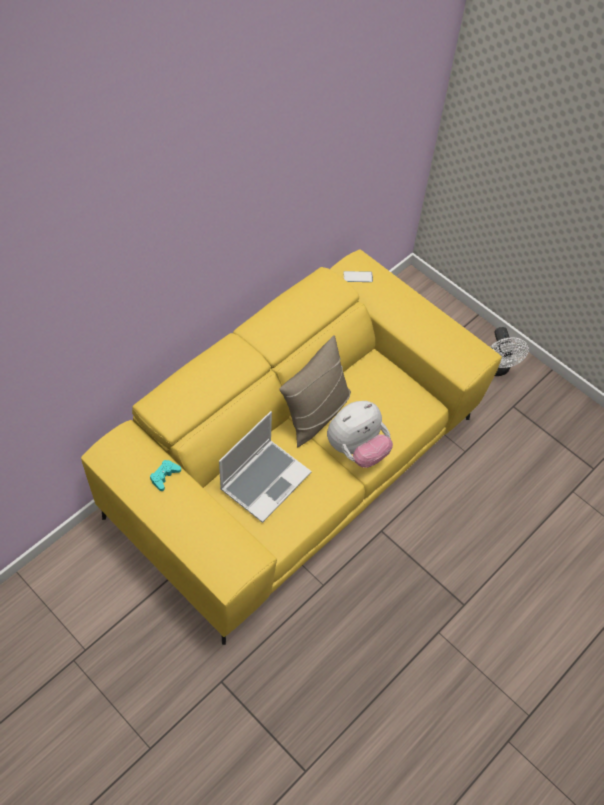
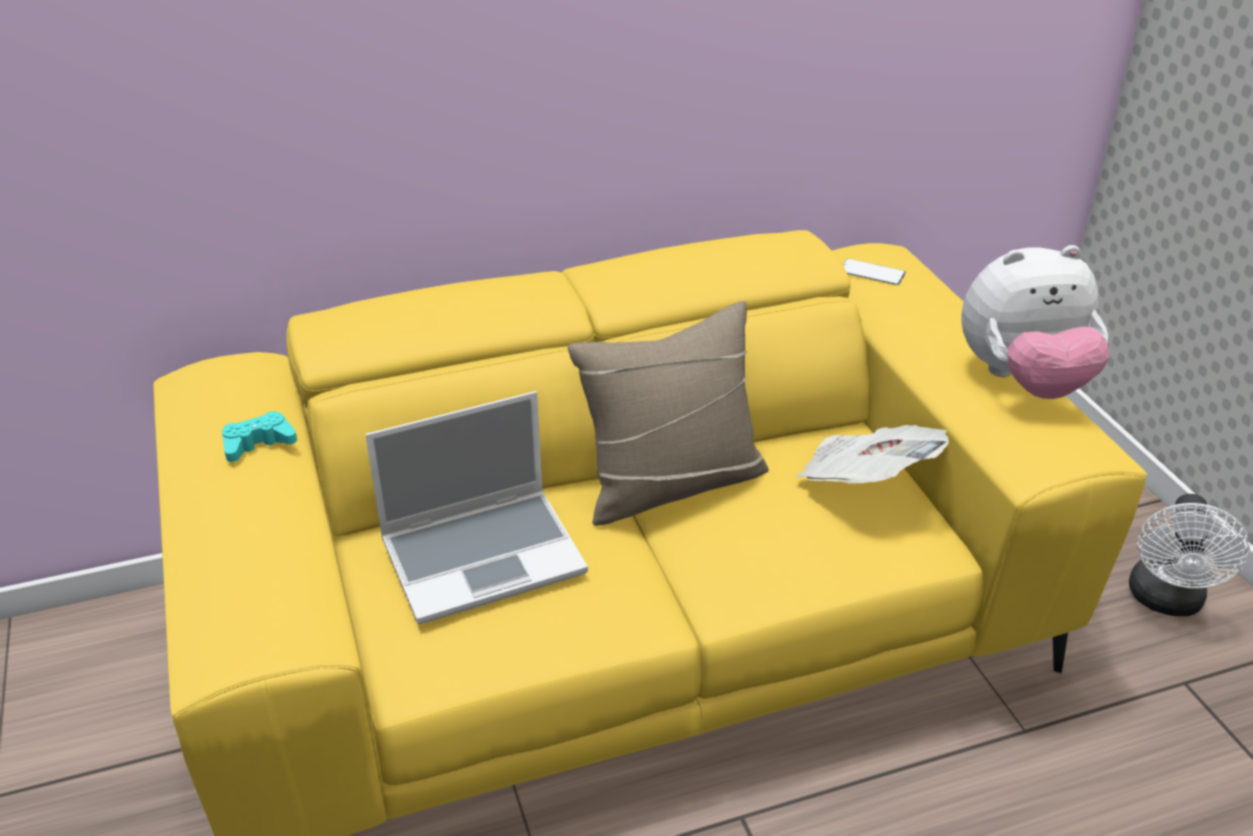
camera: 30 degrees right, 20 degrees down
plush toy [327,401,393,468] -> plush toy moved to [961,245,1110,399]
none -> newspaper [796,425,949,484]

